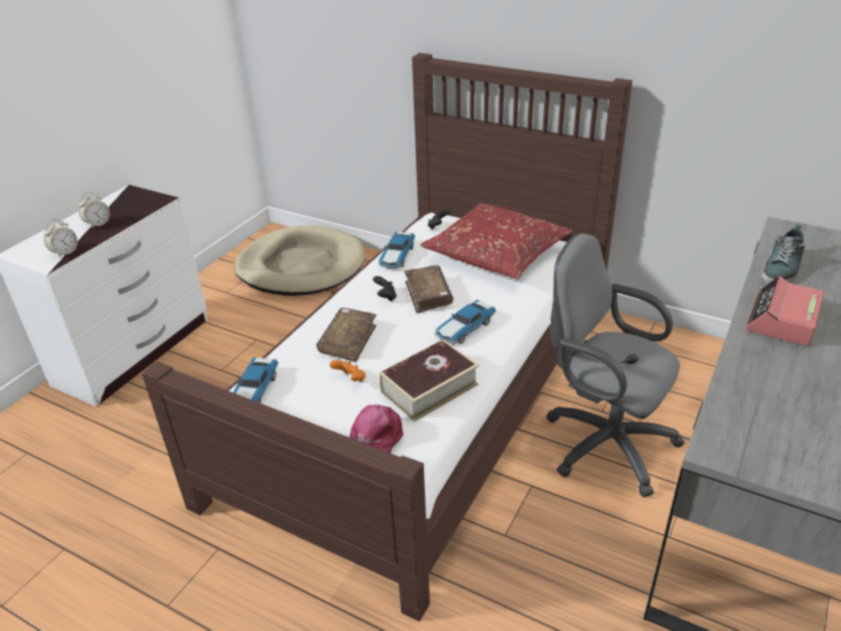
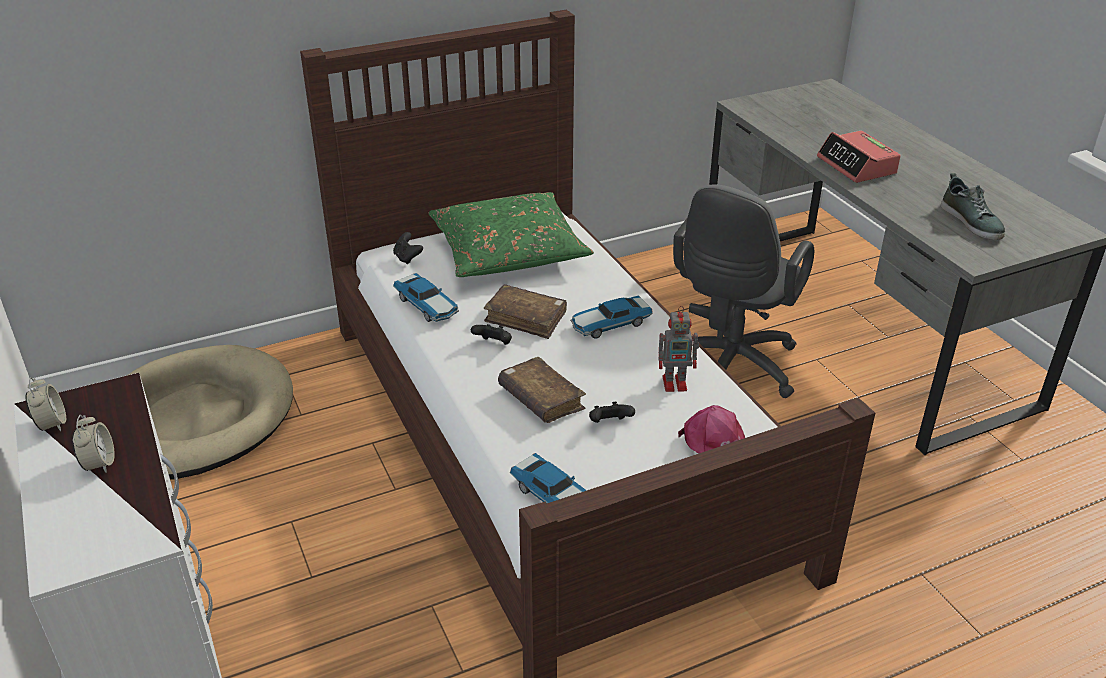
camera: 55 degrees left, 0 degrees up
alarm clock [44,219,78,258] -> alarm clock moved to [26,377,66,431]
orange game controller [330,360,366,382] -> black game controller [589,402,635,423]
book [379,340,479,422] -> toy robot [659,306,699,392]
red pillow [420,203,572,279] -> green pillow [428,192,594,277]
toy car [434,300,496,344] -> toy car turned 75 degrees clockwise [570,296,653,339]
grey office chair [546,233,685,497] -> grey office chair turned 45 degrees counterclockwise [673,184,814,398]
shoe [762,225,805,284] -> shoe moved to [941,173,1005,240]

